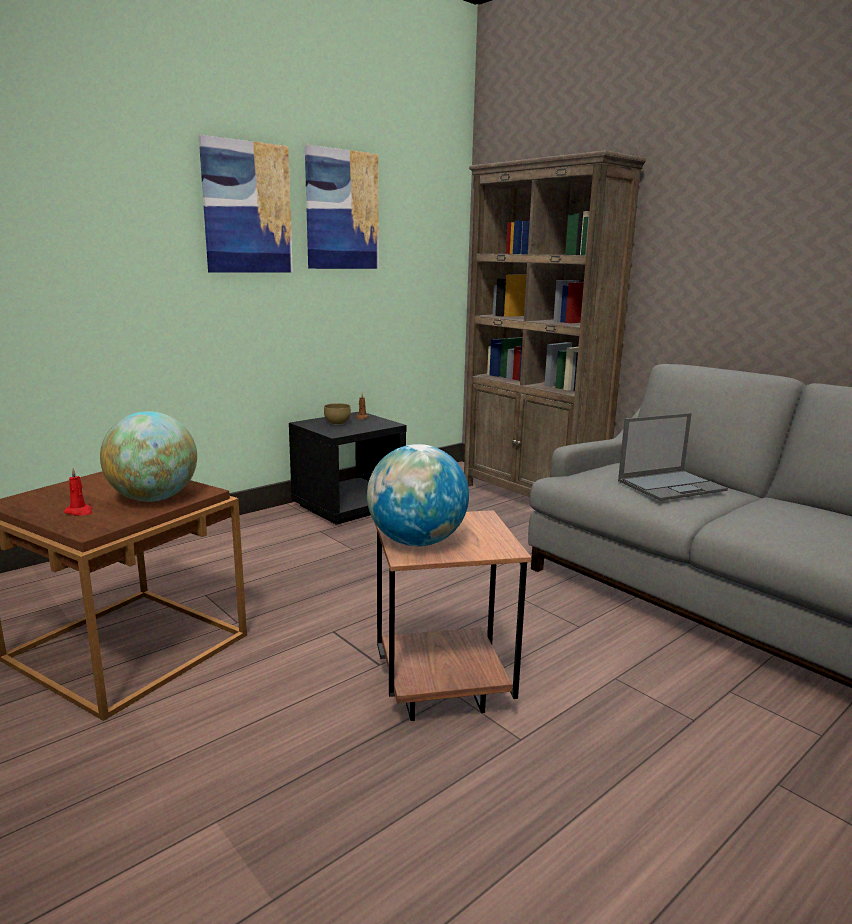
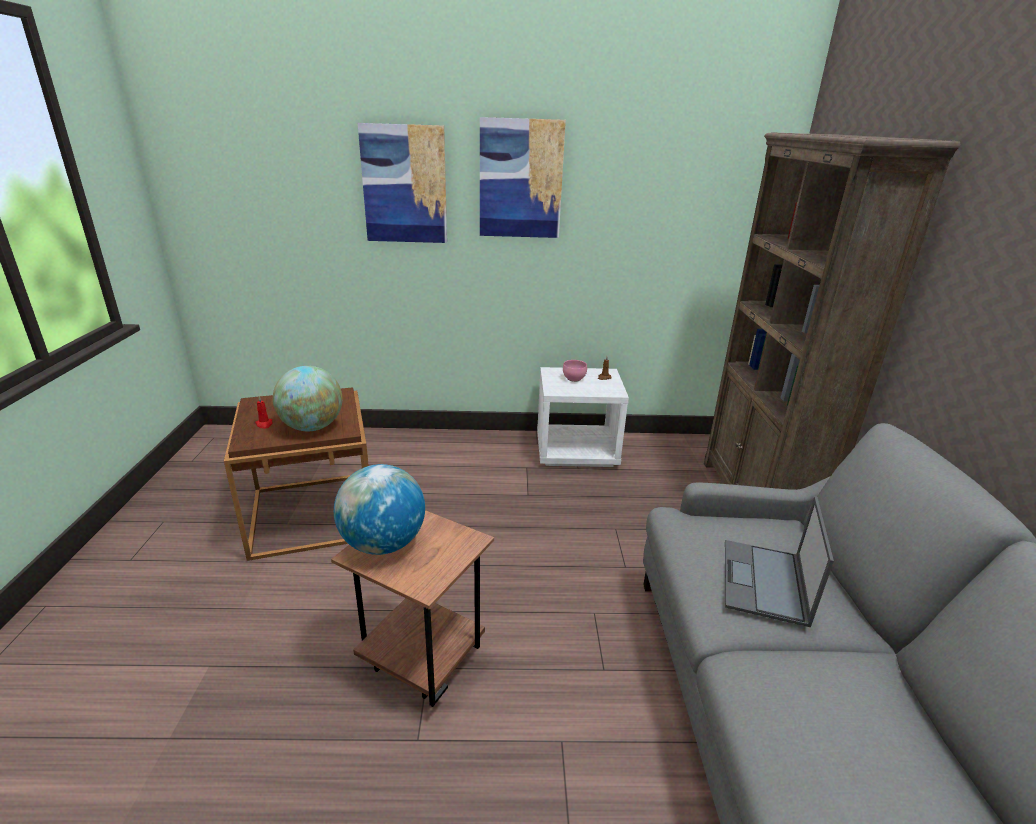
camera: 40 degrees right, 10 degrees up
black nightstand [289,412,406,525] -> white nightstand [537,367,629,467]
picture [305,145,379,269] -> picture moved to [358,123,447,243]
brown bowl [324,403,351,425] -> pink bowl [563,360,587,382]
laptop [618,413,728,501] -> laptop turned 90 degrees clockwise [725,496,834,627]

